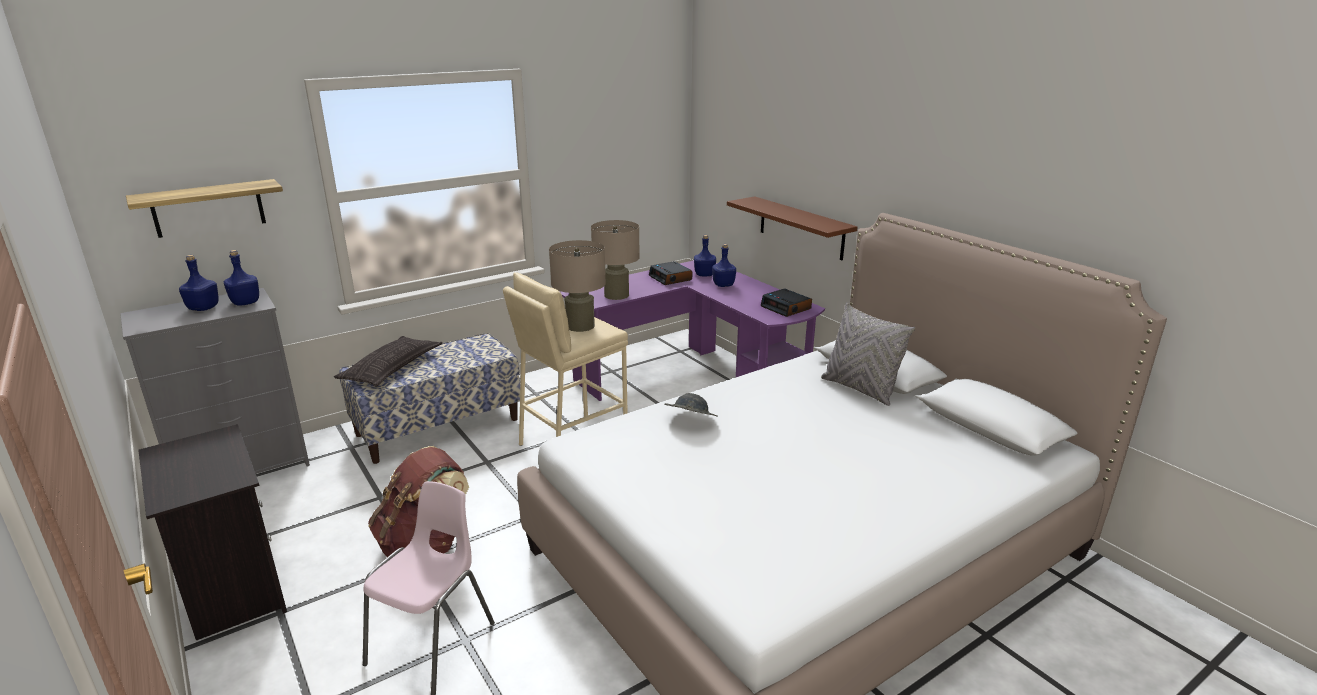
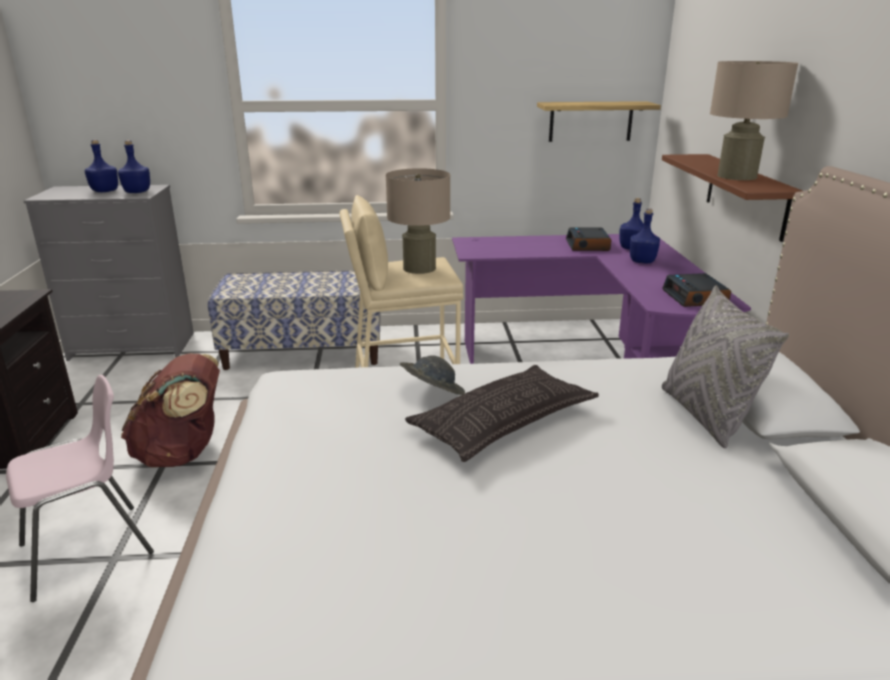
camera: 30 degrees right, 0 degrees up
shelf [126,179,283,238] -> shelf moved to [537,101,661,142]
pillow [334,336,442,387] -> pillow moved to [405,365,599,462]
beige table lamp [591,220,640,300] -> beige table lamp moved to [710,61,798,180]

